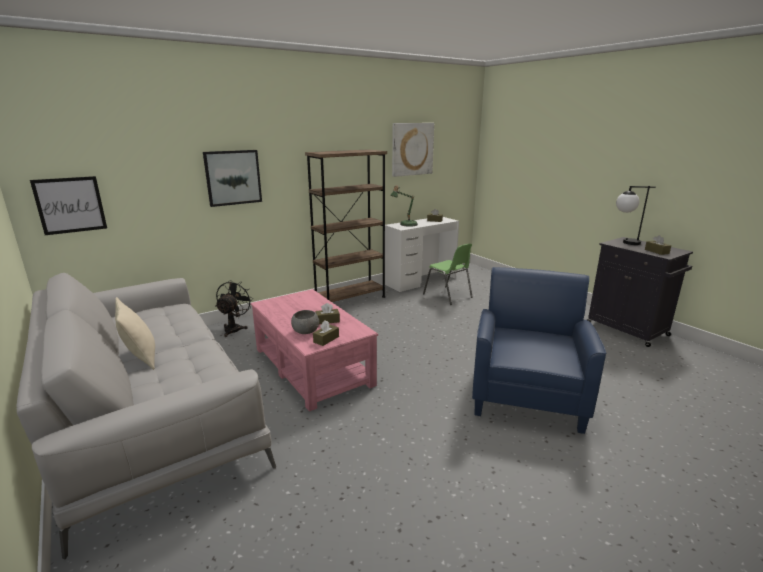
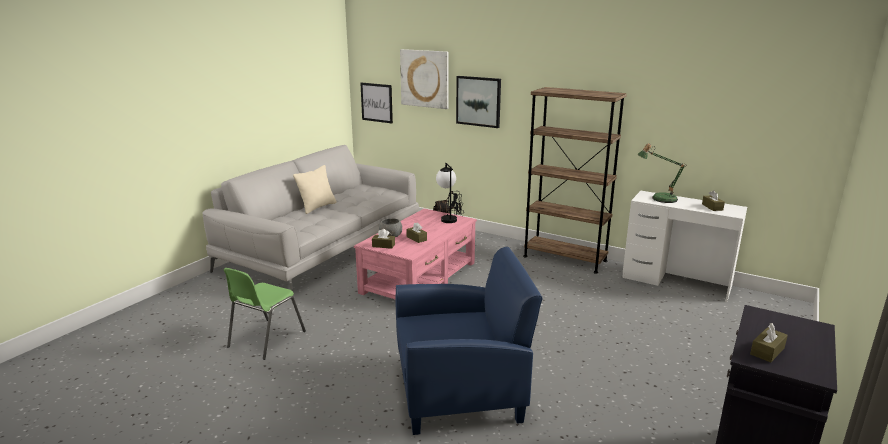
camera: 65 degrees right, 0 degrees up
picture [392,123,434,177] -> picture moved to [400,49,449,109]
green chair [423,244,473,305] -> green chair moved to [223,268,306,360]
table lamp [616,186,656,245] -> table lamp moved to [436,163,457,223]

